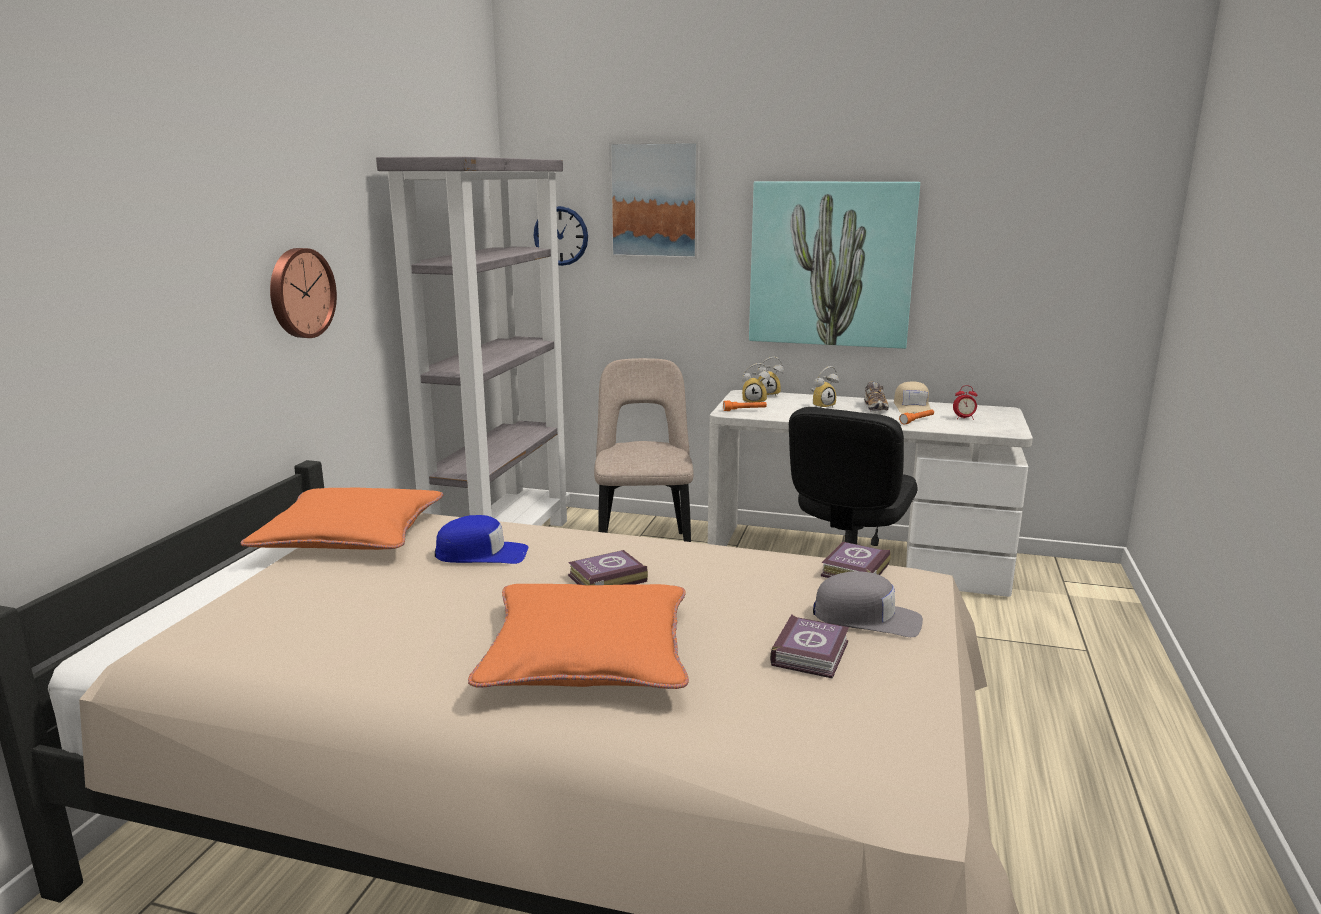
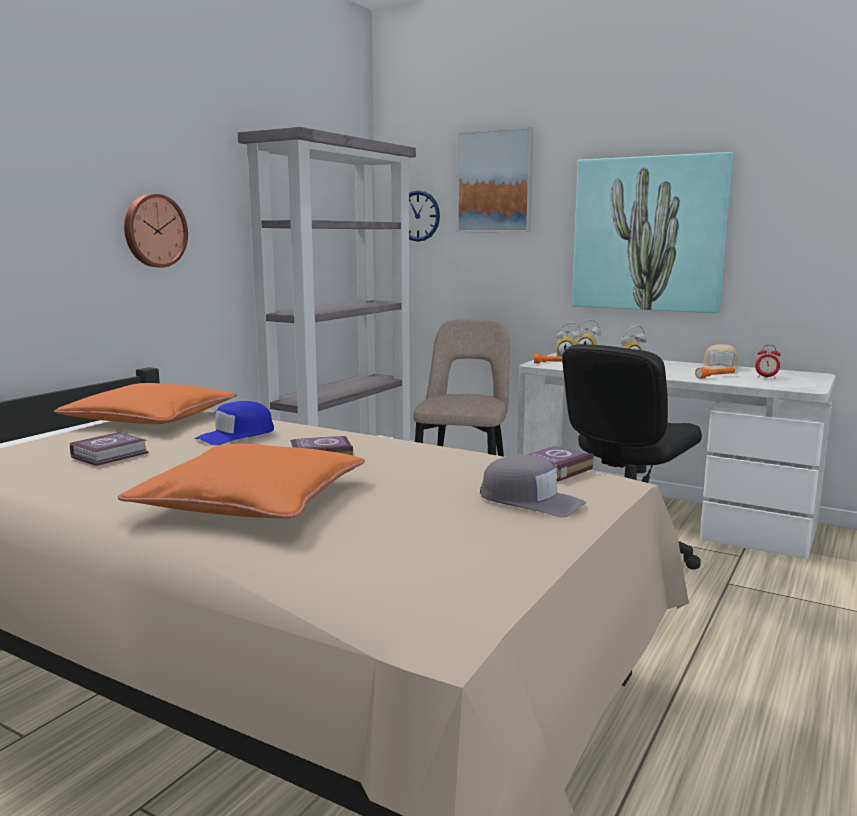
camera: 15 degrees right, 5 degrees down
blue cap [435,515,529,564] -> blue cap turned 120 degrees clockwise [194,401,274,445]
book [770,614,849,679] -> book moved to [70,432,149,466]
shoe [864,381,889,412] -> none

